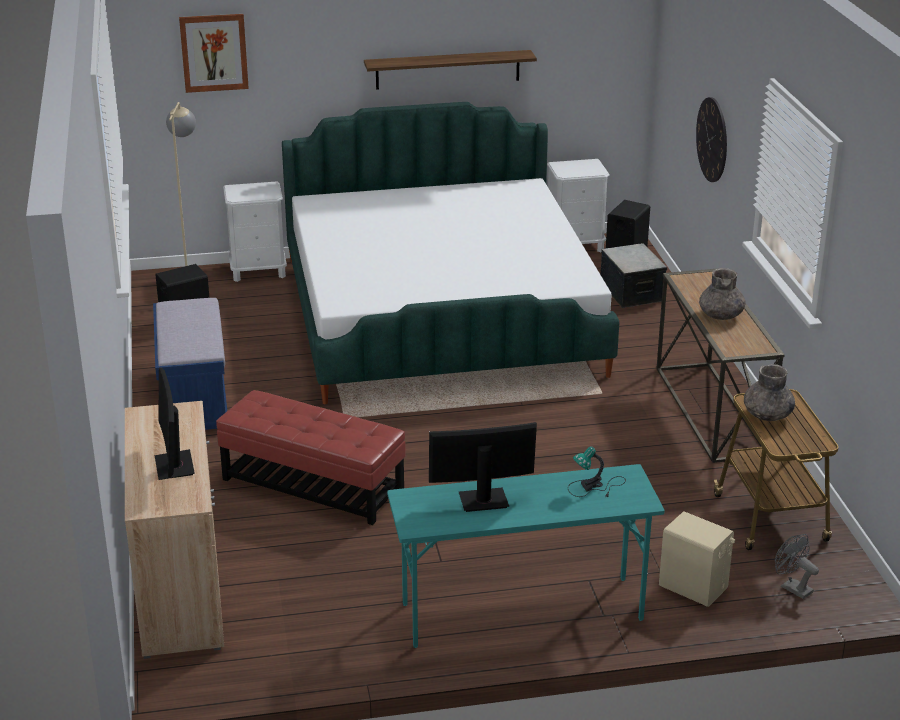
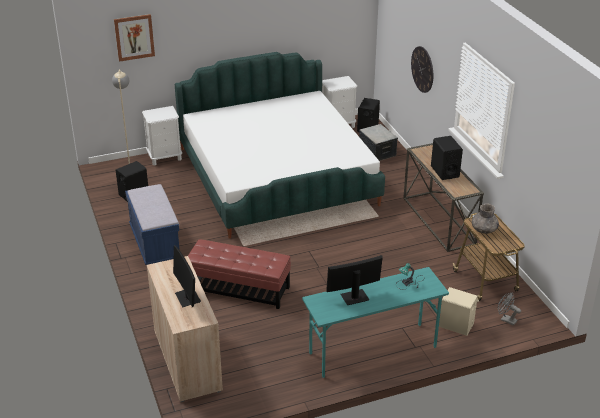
camera: 10 degrees left, 5 degrees up
shelf [364,50,537,90] -> none
grey vase [699,268,745,320] -> black speaker [431,136,463,180]

